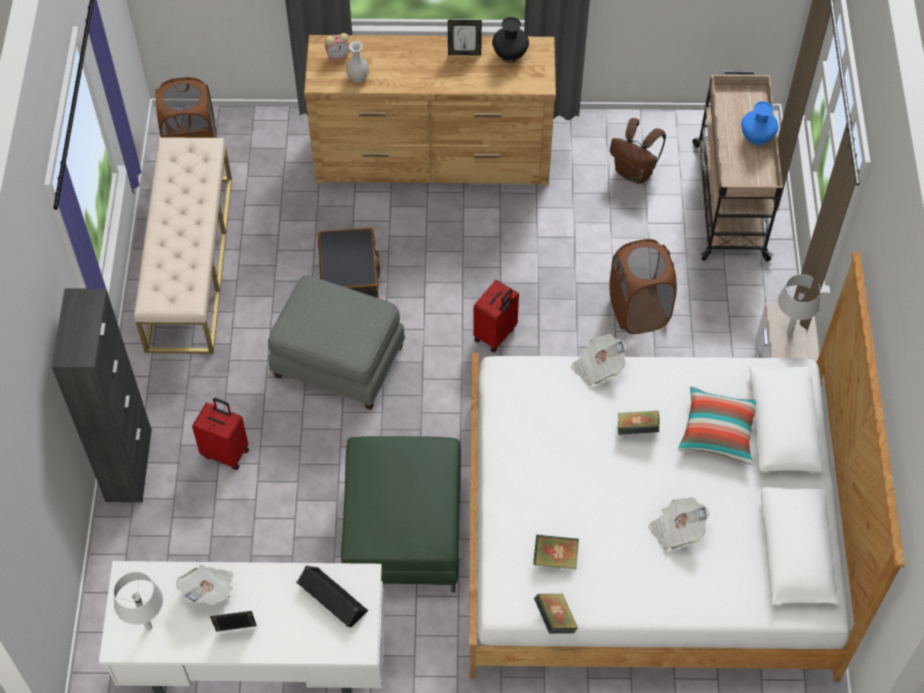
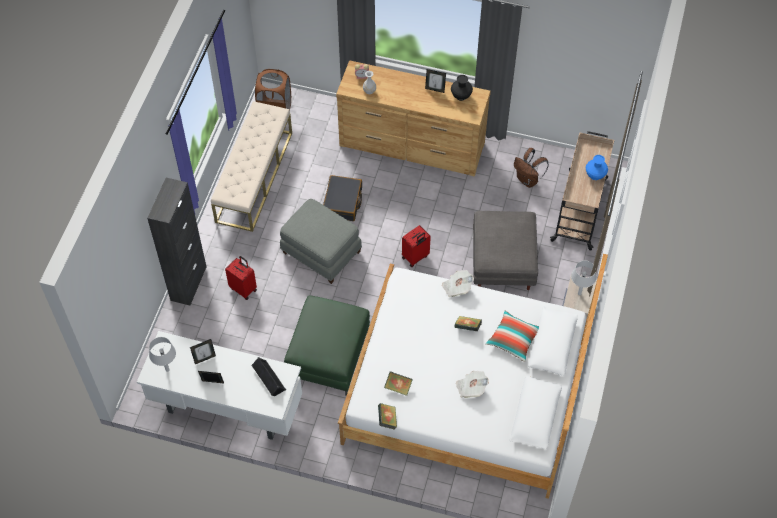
camera: 15 degrees right, 0 degrees up
newspaper [176,565,233,605] -> picture frame [190,339,216,364]
brown laundry basket [609,239,677,334] -> grey ottoman [473,211,538,290]

